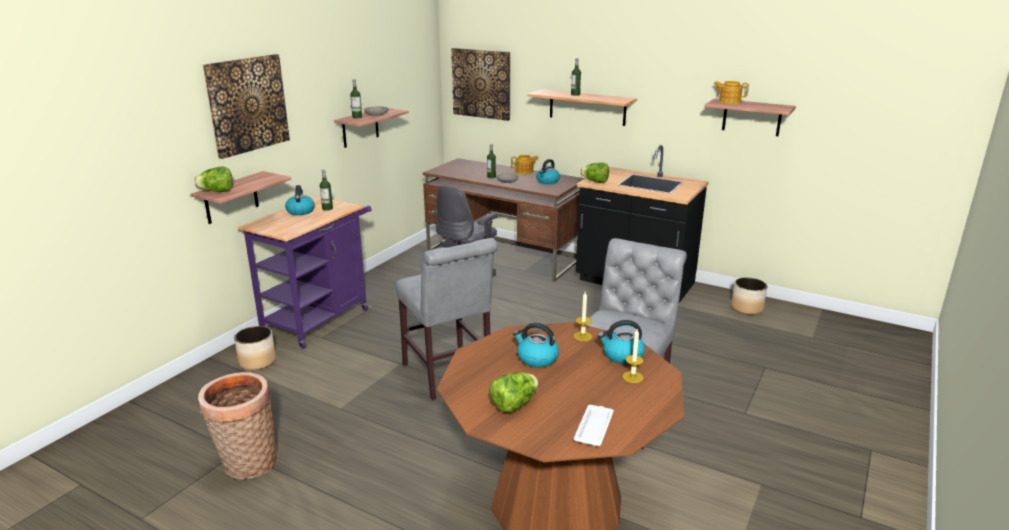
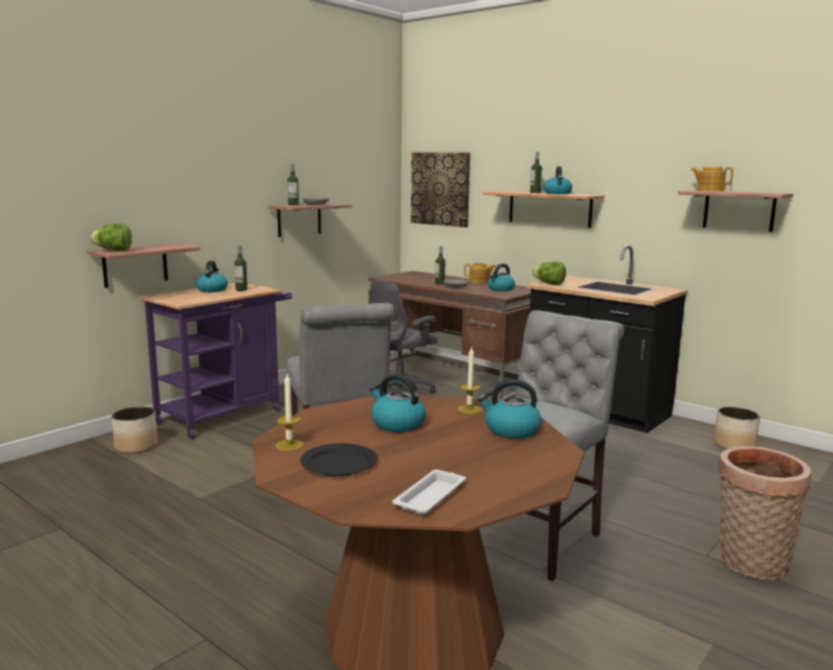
camera: 10 degrees right, 10 degrees down
basket [198,372,277,479] -> basket moved to [718,446,811,580]
picture [203,54,290,159] -> none
lettuce [489,372,539,413] -> black plate [300,443,378,476]
candle [623,329,643,383] -> candle moved to [275,373,304,451]
none -> kettle [544,166,572,194]

